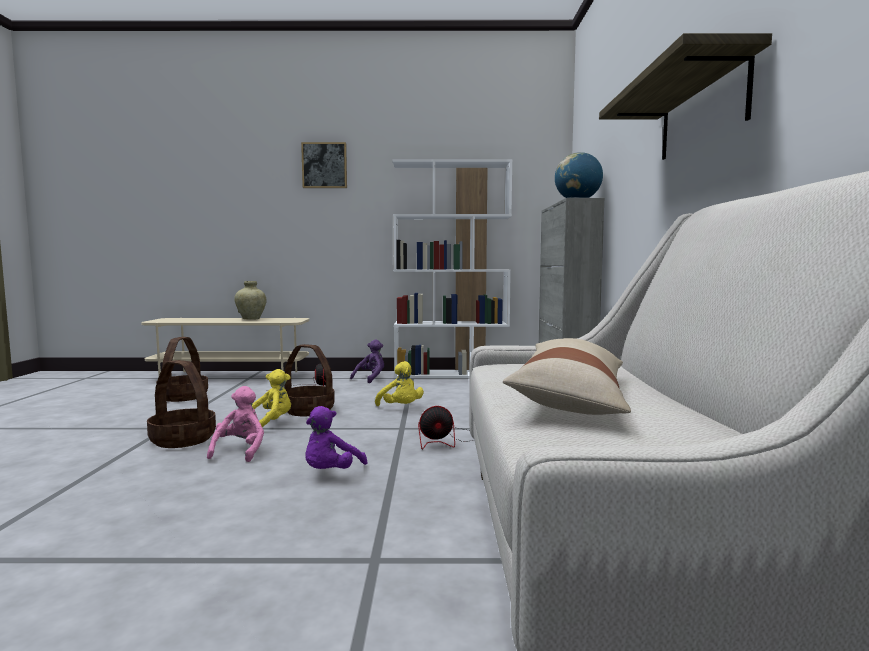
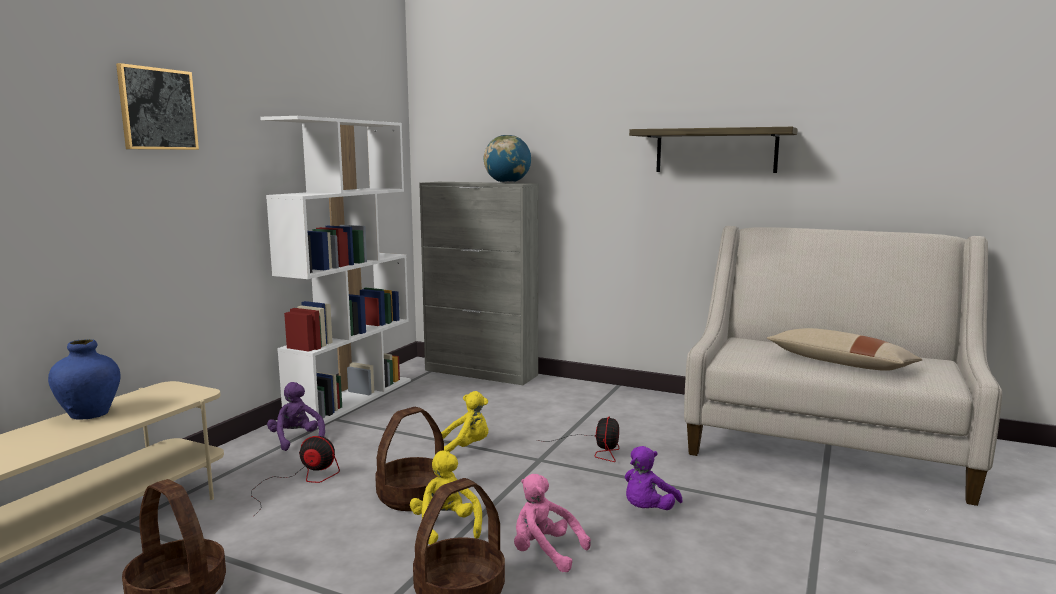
camera: 65 degrees left, 5 degrees up
beige vase [234,281,267,320] -> blue vase [48,339,121,420]
purple plush toy [306,406,367,469] -> purple plush toy turned 75 degrees clockwise [625,446,682,510]

